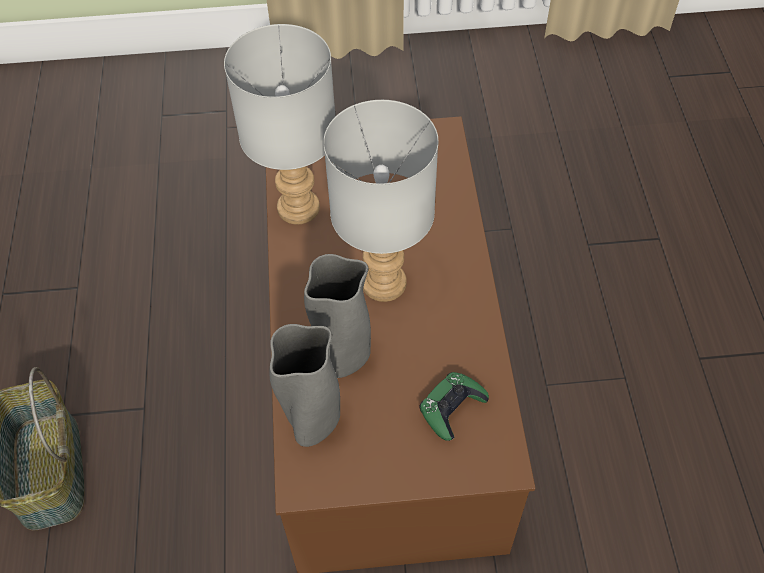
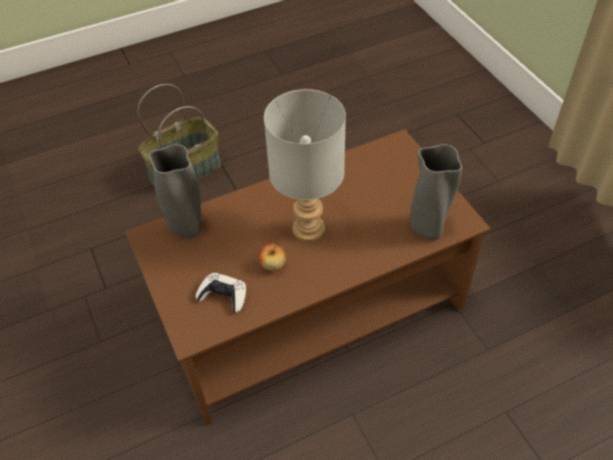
camera: 70 degrees right, 5 degrees down
grey table lamp [224,24,335,224] -> none
grey vase [304,254,371,378] -> grey vase moved to [410,144,462,240]
green game controller [419,372,489,441] -> white game controller [196,273,246,313]
none -> apple [259,243,286,271]

